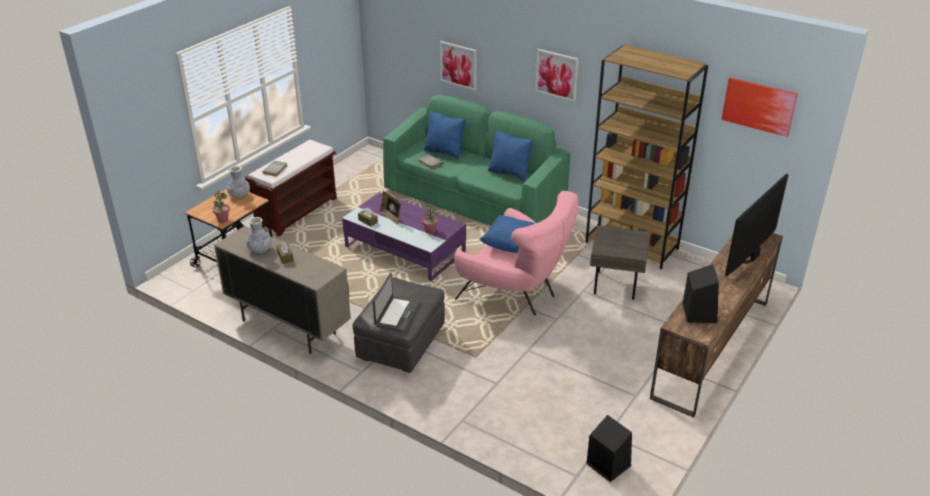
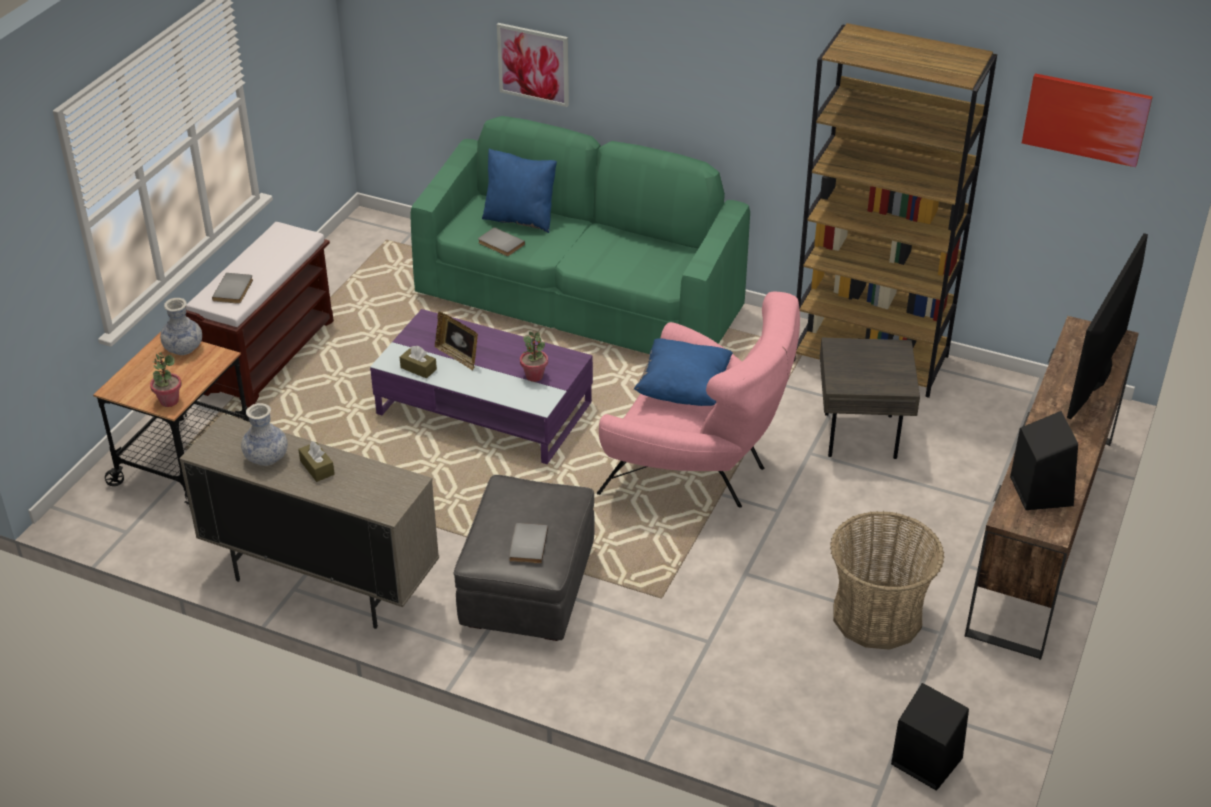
camera: 10 degrees left, 5 degrees up
laptop [373,273,420,332] -> grey book [509,523,548,564]
blue pillow [488,130,533,182] -> none
picture [535,49,579,102] -> none
none -> basket [830,511,944,650]

